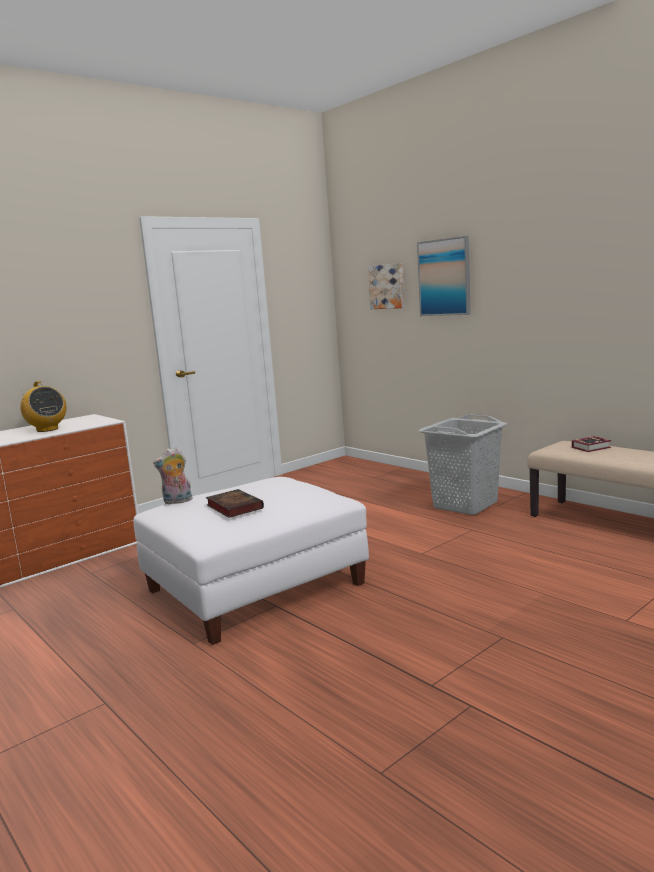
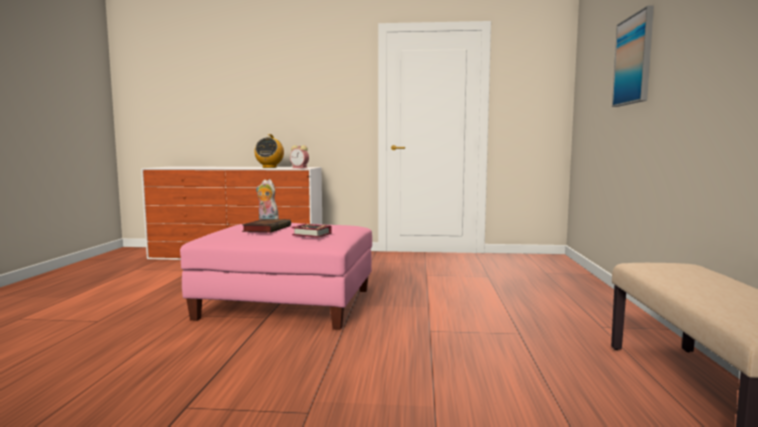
camera: 45 degrees right, 5 degrees down
white ottoman [133,477,369,645] -> pink ottoman [180,223,372,330]
picture [368,263,404,309] -> none
grey laundry basket [419,414,507,515] -> none
book [572,436,611,452] -> book moved to [292,224,332,238]
none -> alarm clock [290,145,309,169]

